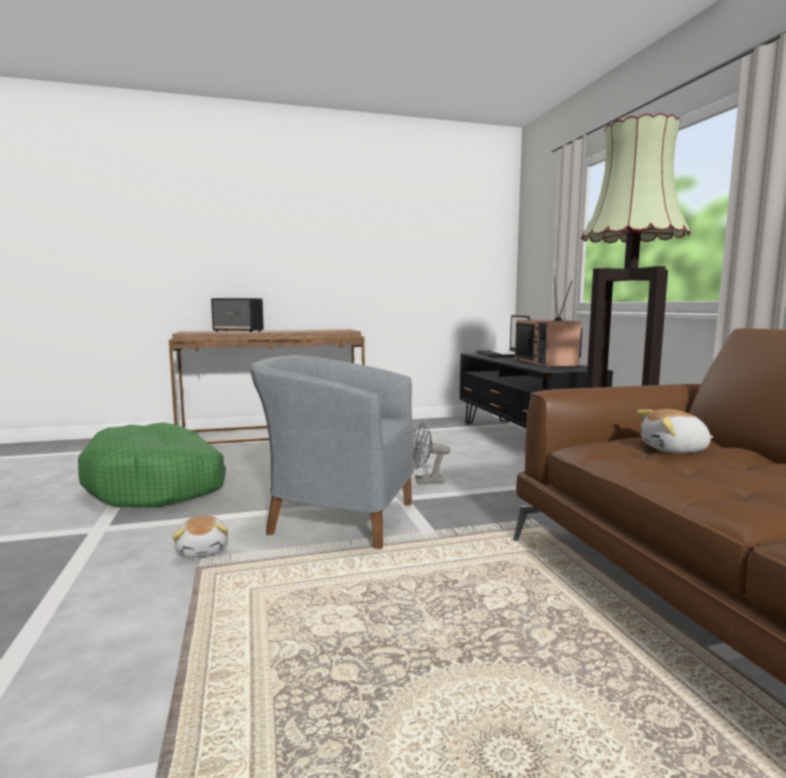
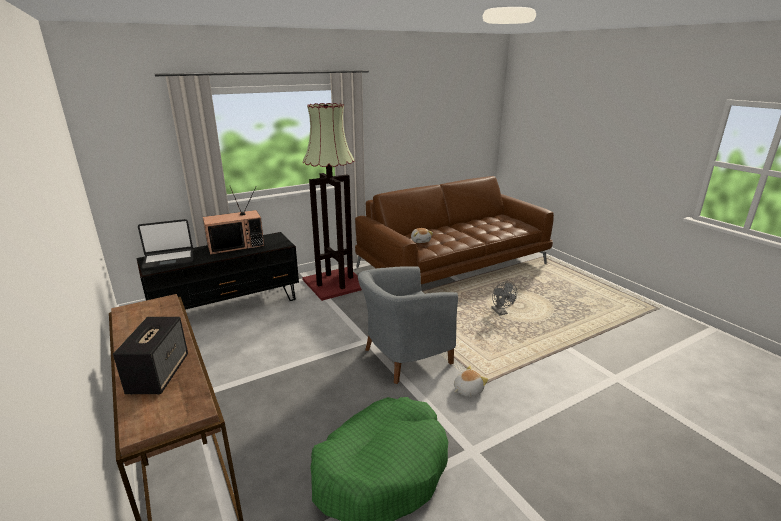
camera: 105 degrees left, 15 degrees up
grey armchair [250,355,414,549] -> grey armchair turned 60 degrees clockwise [358,266,458,384]
grey fan [413,423,450,484] -> grey fan moved to [491,282,517,316]

